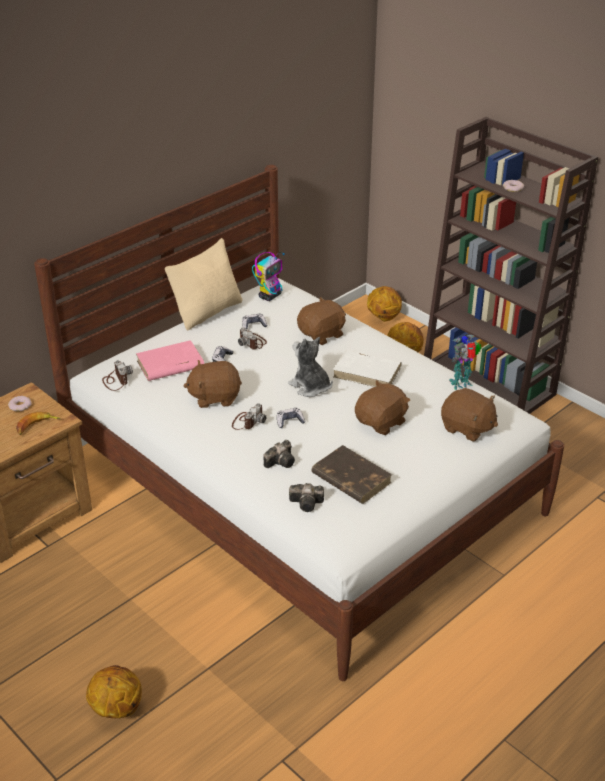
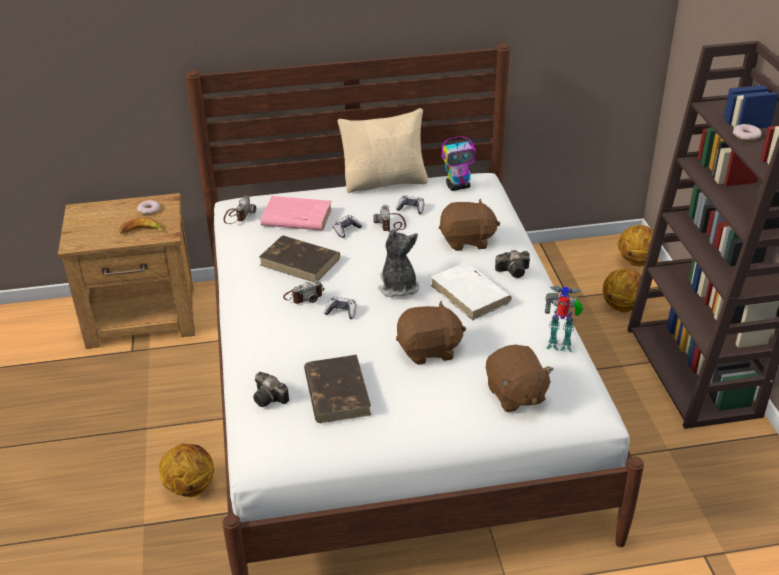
camera: 35 degrees right, 0 degrees up
basketball [86,665,142,718] -> basketball moved to [159,444,214,497]
brown plush toy [184,360,242,408] -> brown book [259,235,340,282]
camera [264,440,295,468] -> camera moved to [495,250,530,278]

